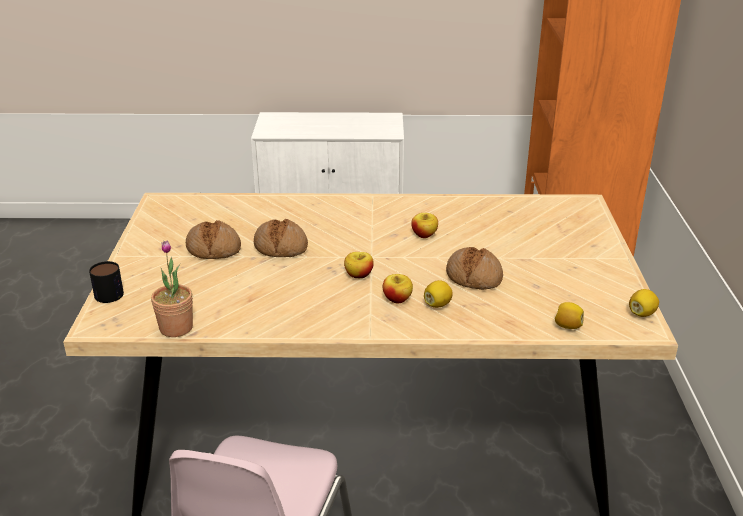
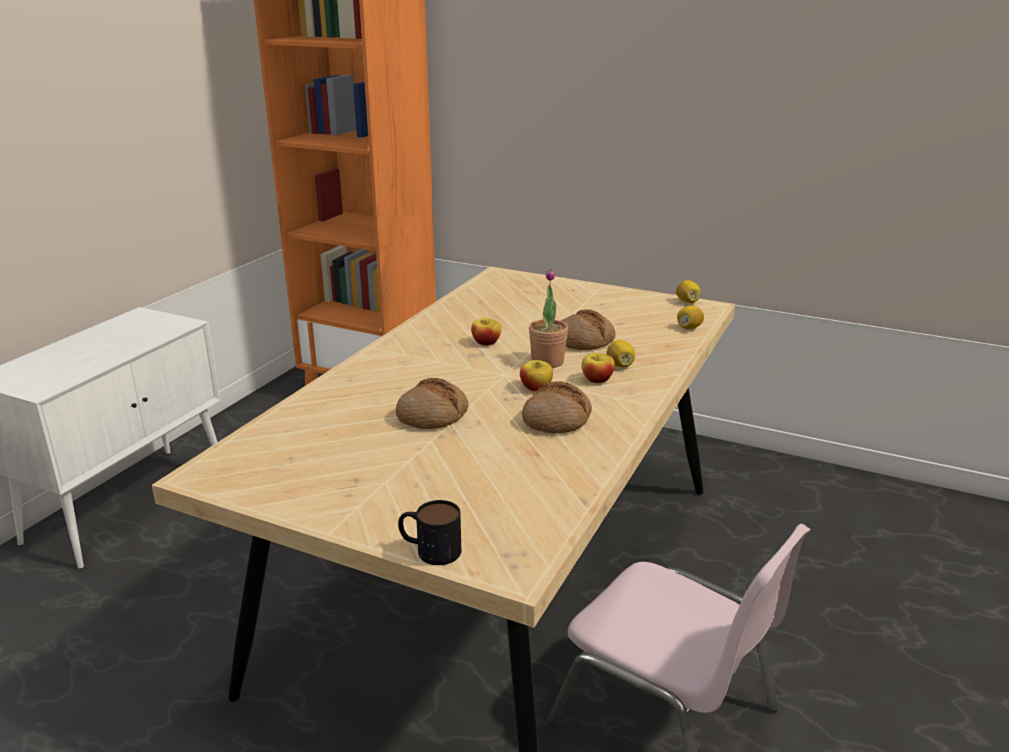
camera: 65 degrees left, 5 degrees down
potted plant [151,240,193,337] -> potted plant moved to [529,269,568,368]
bread [186,220,241,259] -> bread moved to [522,381,592,434]

